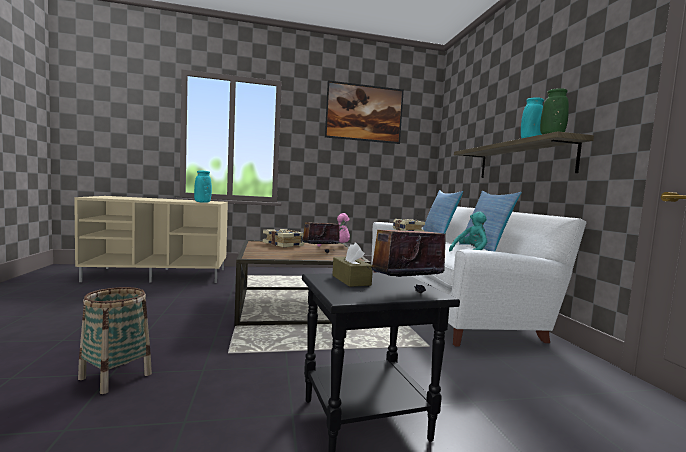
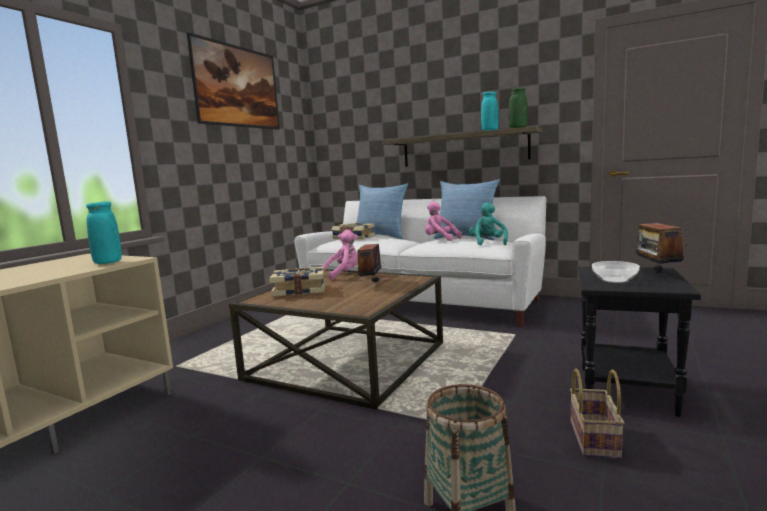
camera: 50 degrees left, 5 degrees up
brown tissue box [332,243,373,287] -> bowl [592,261,640,283]
none -> pink plush toy [425,202,462,241]
none -> basket [570,368,624,459]

